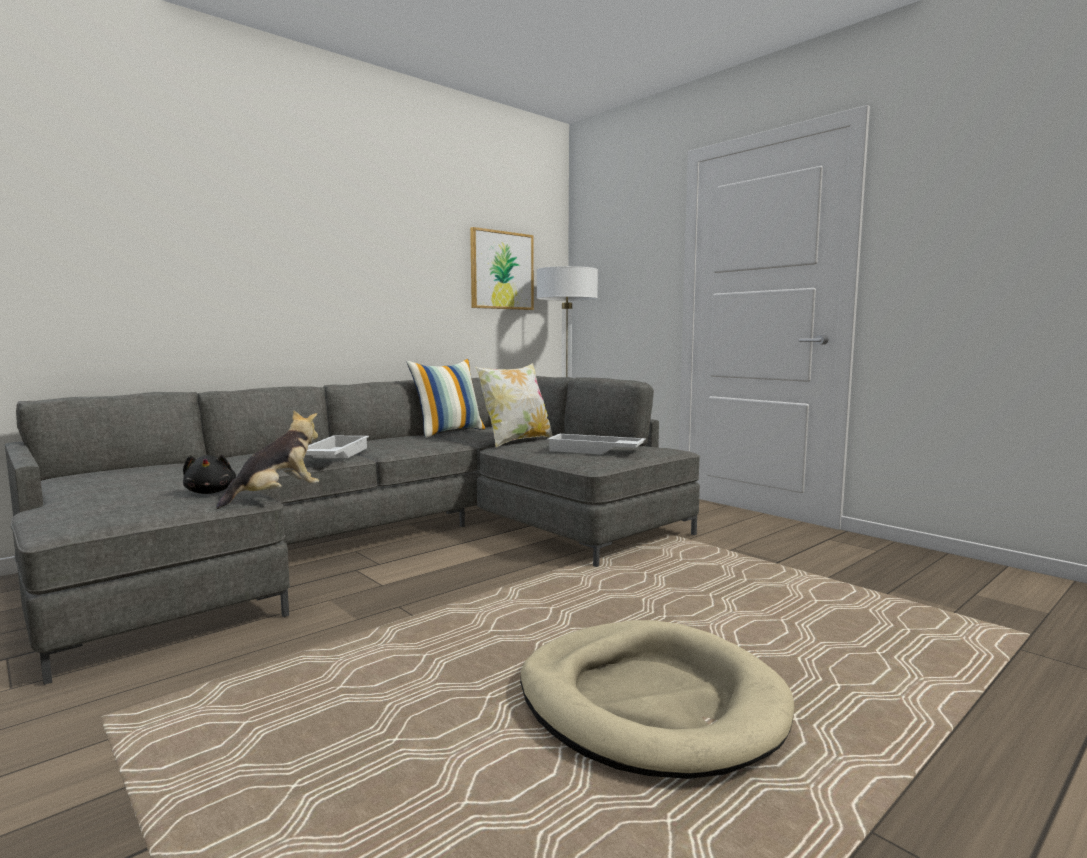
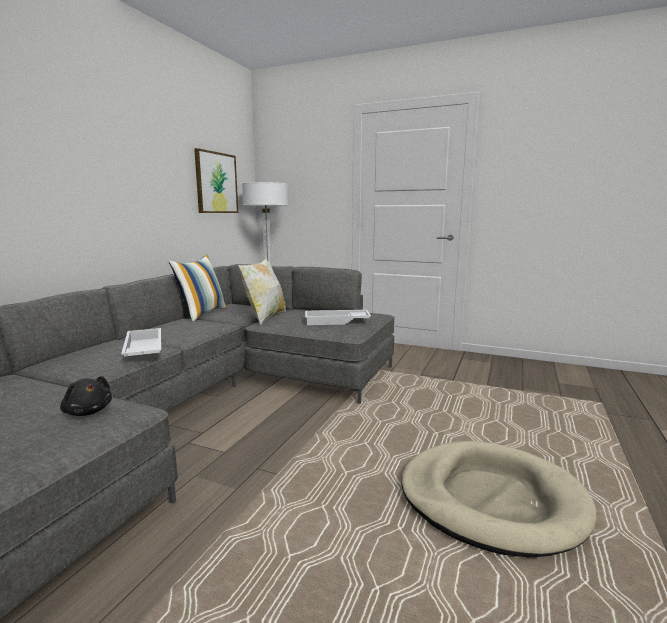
camera: 25 degrees left, 5 degrees up
plush toy [216,411,319,509] -> none

